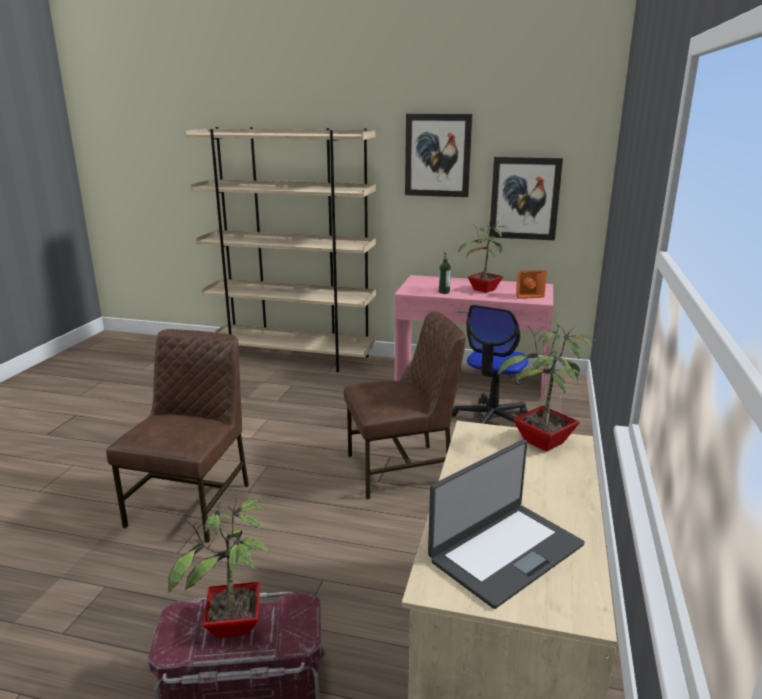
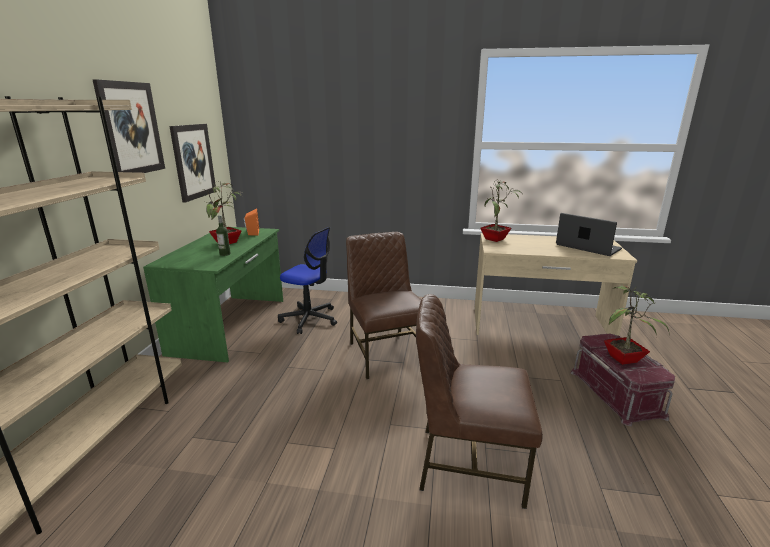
camera: 95 degrees left, 0 degrees up
pink desk [395,275,553,401] -> green desk [143,227,283,363]

